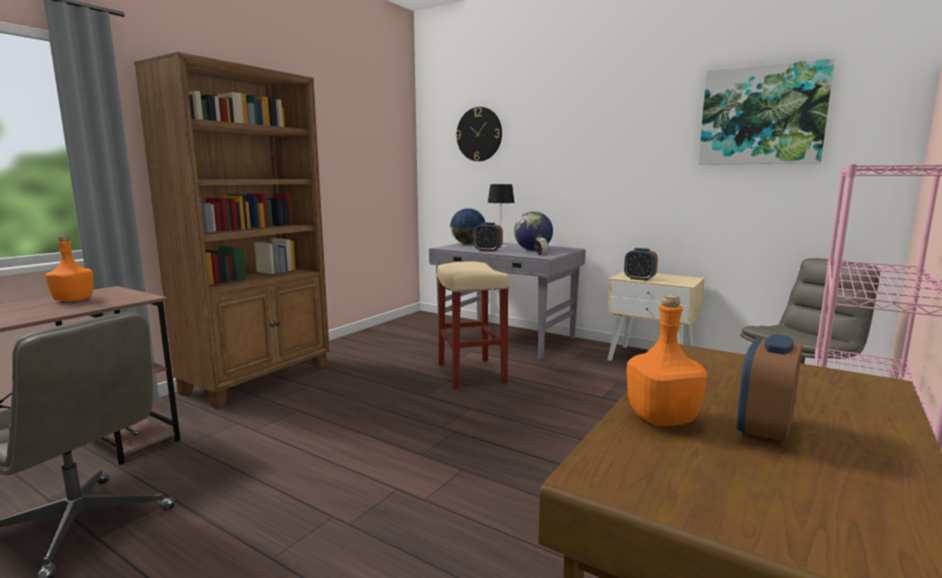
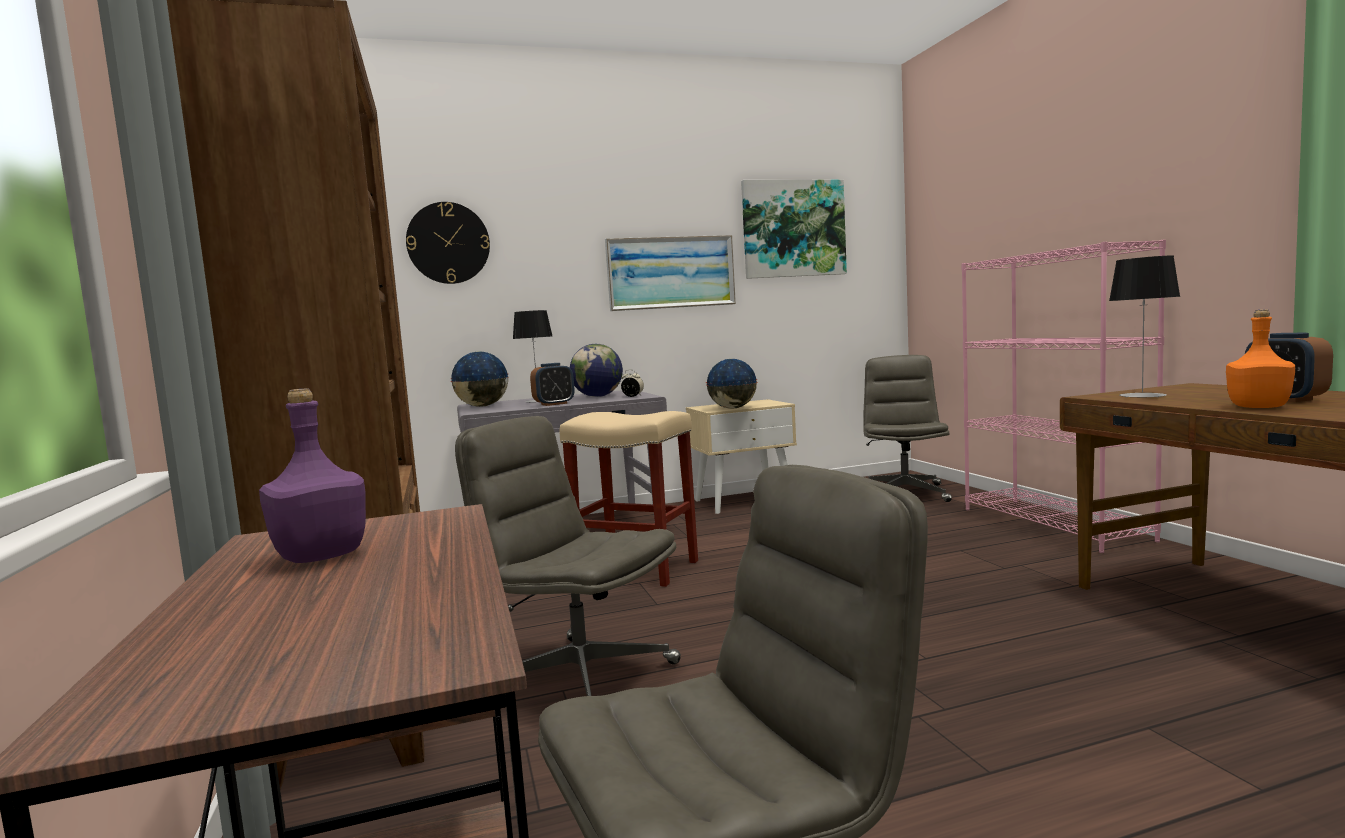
camera: 50 degrees left, 5 degrees down
orange bottle [45,236,93,302] -> purple bottle [259,388,366,563]
alarm clock [624,248,658,281] -> globe [706,359,758,409]
none -> grey office chair [455,416,681,696]
none -> picture [605,235,736,311]
none -> table lamp [1109,255,1181,397]

